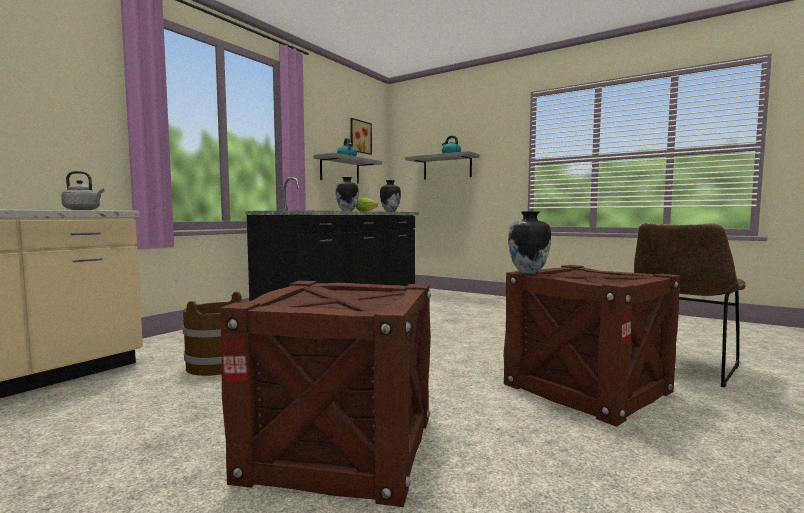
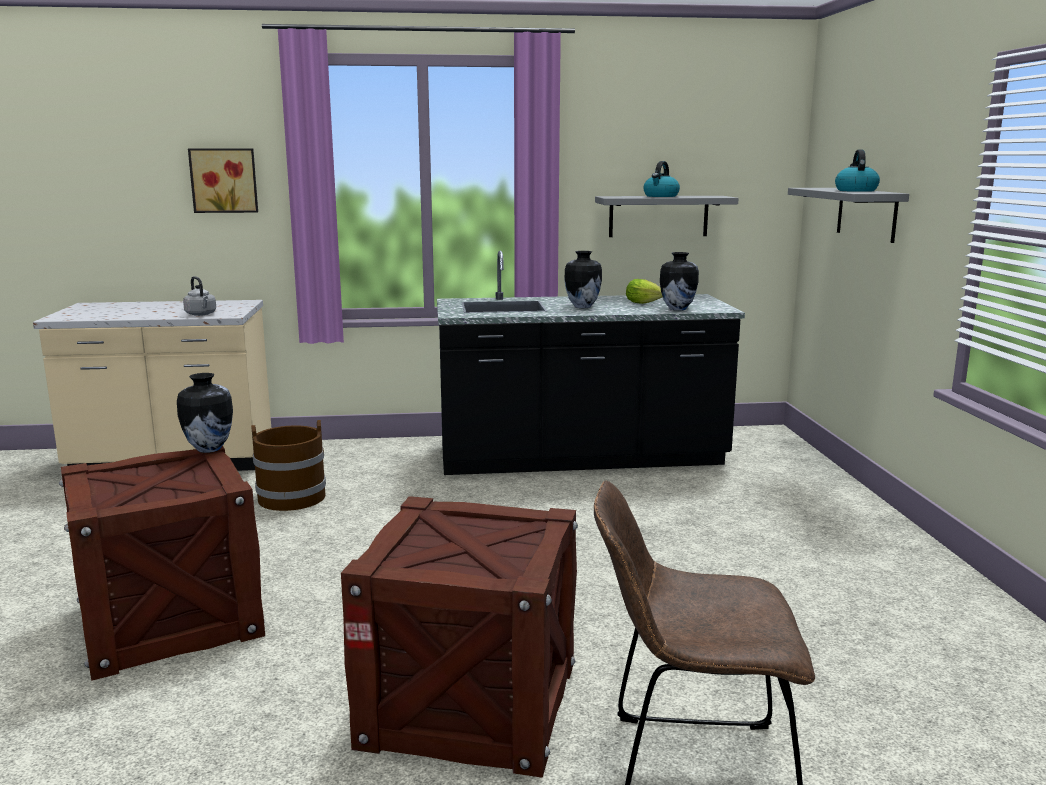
camera: 50 degrees right, 10 degrees up
picture [350,118,372,155] -> picture moved to [188,148,258,213]
vase [508,212,551,274] -> vase moved to [177,373,233,453]

